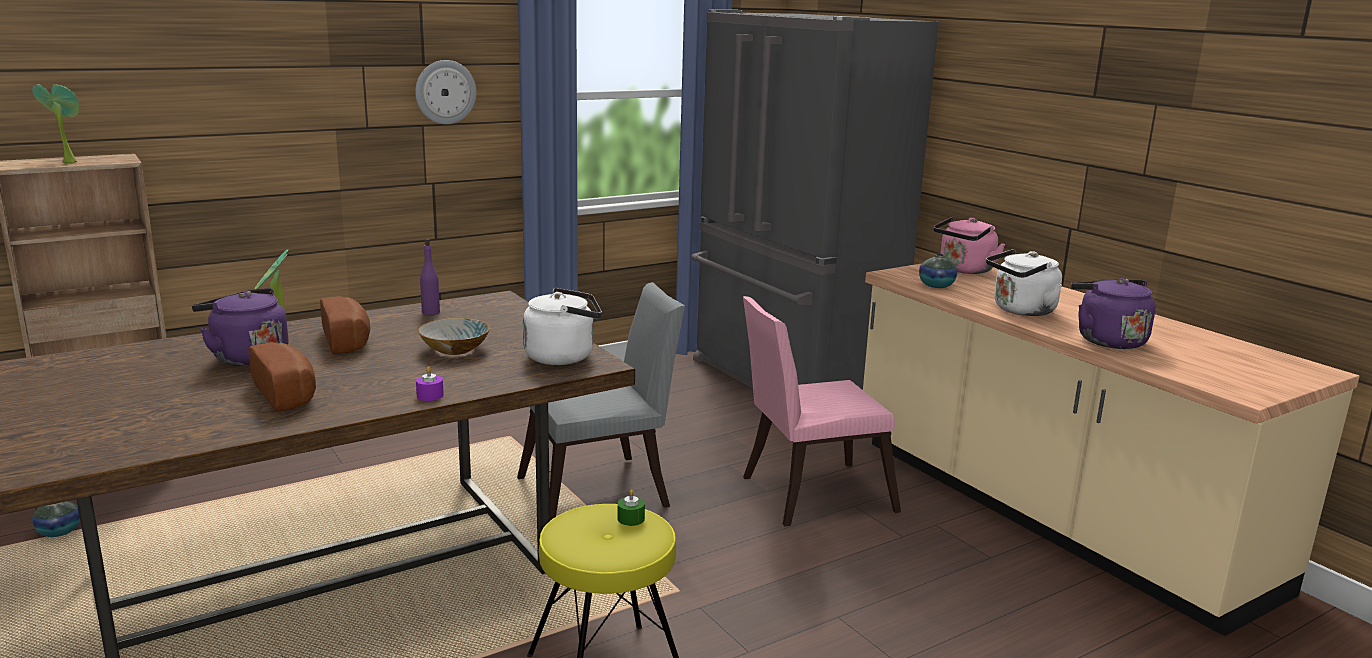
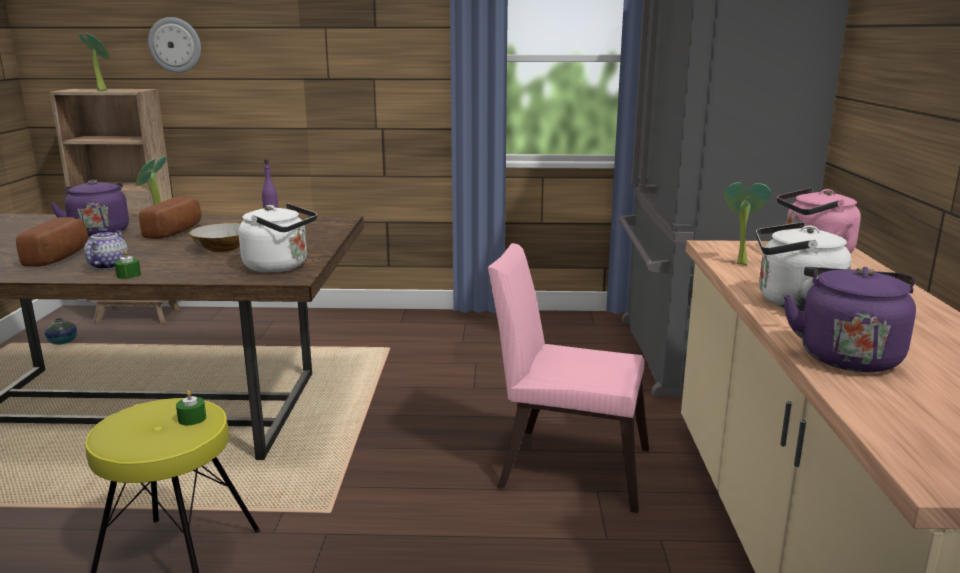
camera: 35 degrees right, 0 degrees up
wall clock [415,60,476,124] -> wall clock moved to [148,17,201,73]
purple candle [416,366,444,401] -> green candle [114,250,141,279]
grey chair [517,282,685,521] -> none
vase [919,254,957,288] -> potted plant [724,182,771,265]
none -> teapot [84,228,128,270]

